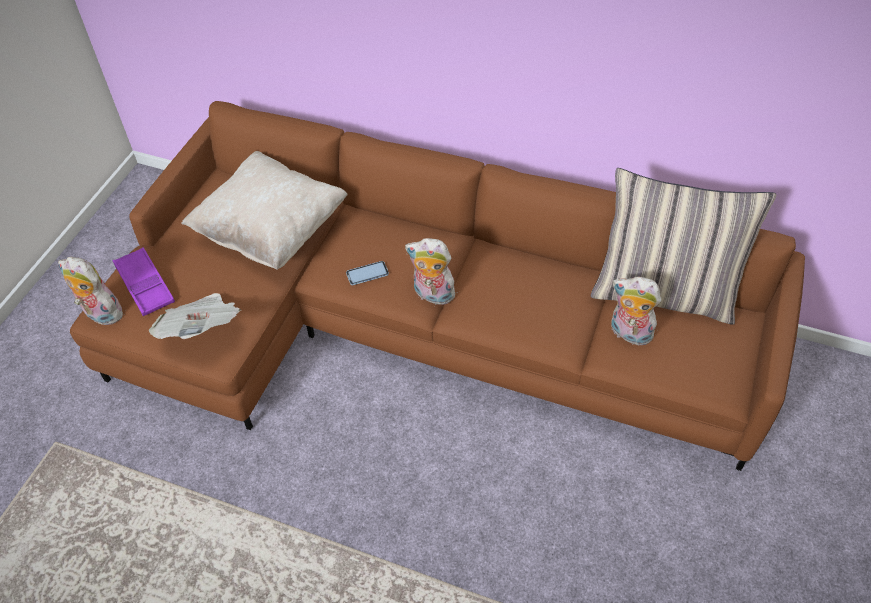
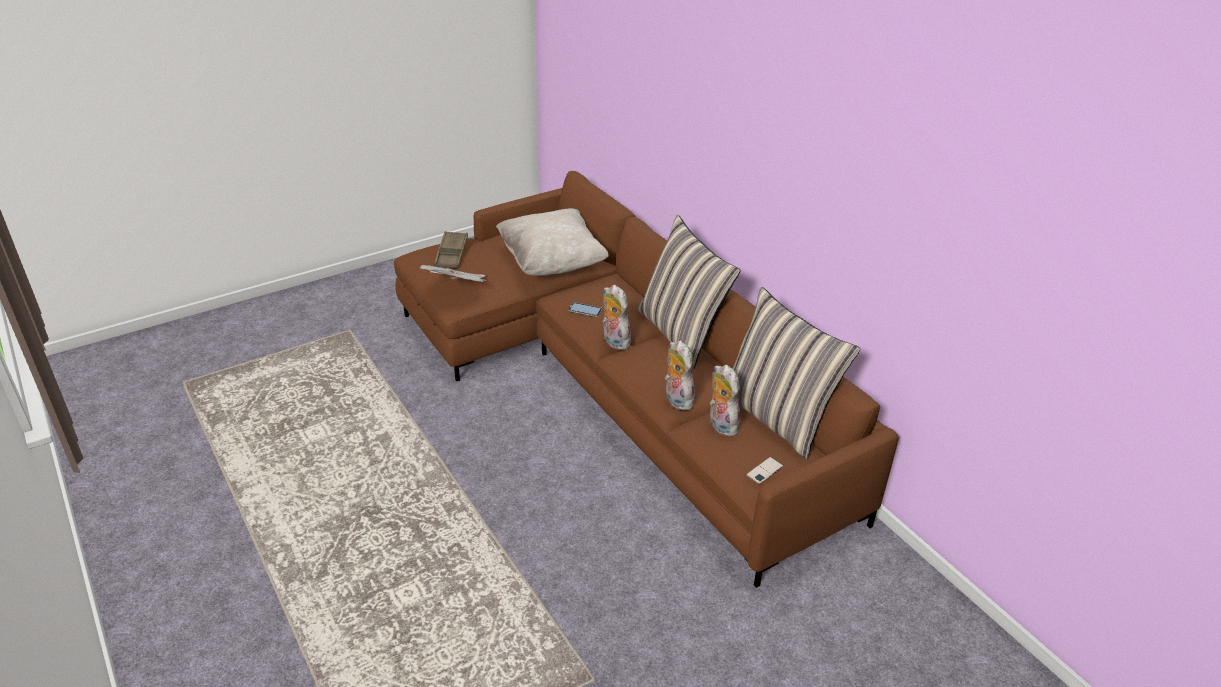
camera: 35 degrees right, 15 degrees down
plush toy [58,257,123,325] -> plush toy moved to [665,340,695,410]
purple tray [113,247,175,316] -> brown tray [434,231,468,268]
none -> pillow [638,215,740,369]
none -> phone [746,457,784,485]

